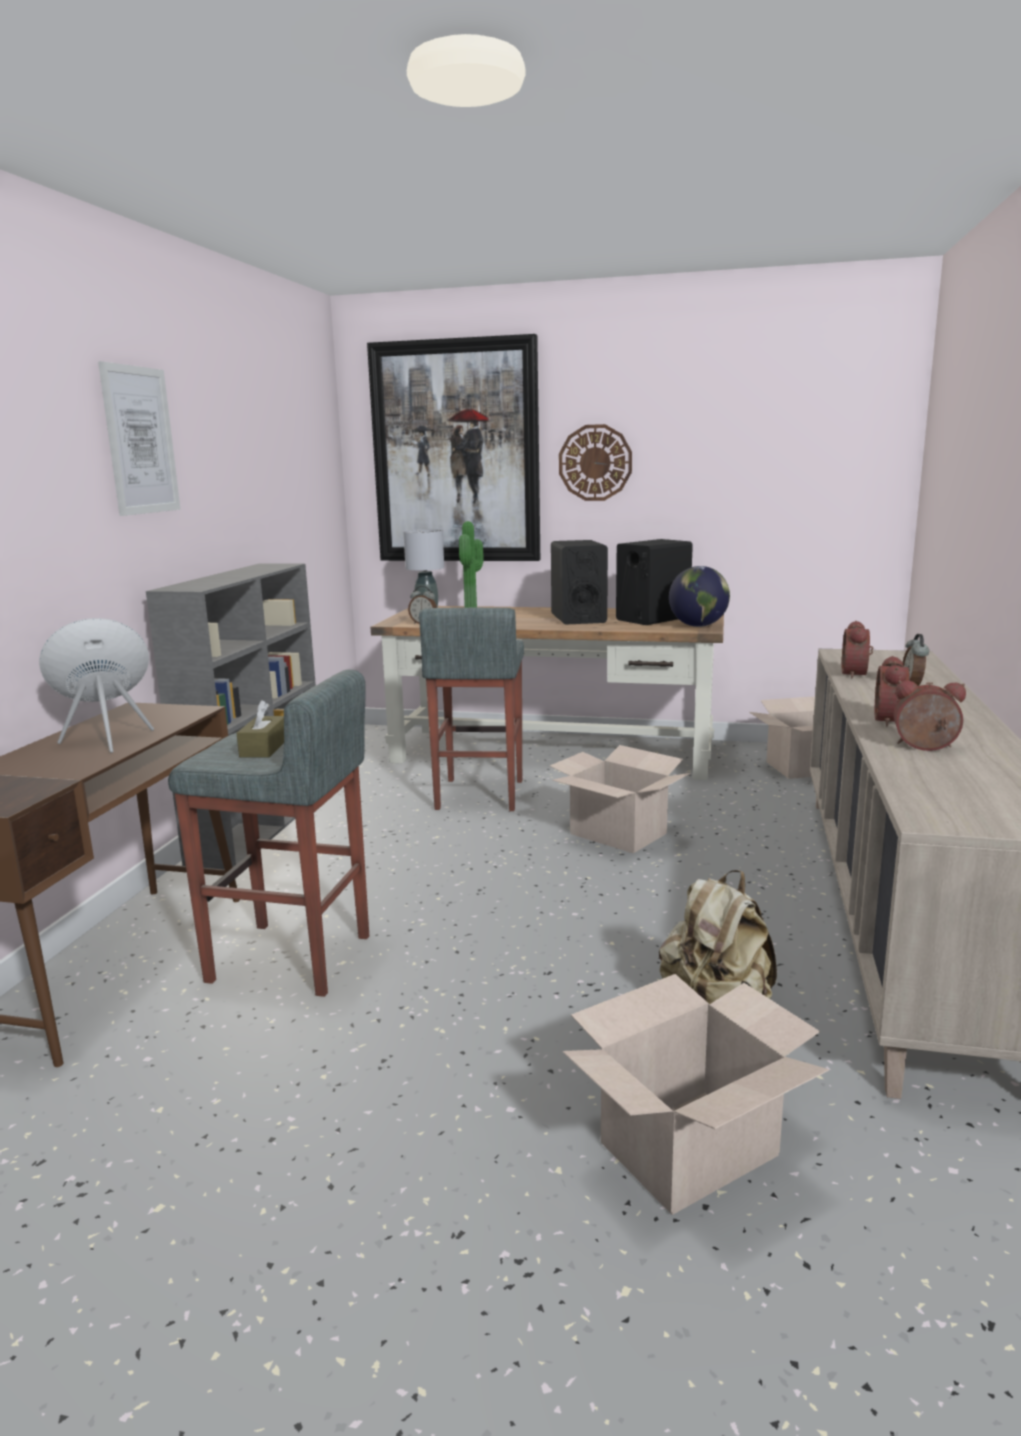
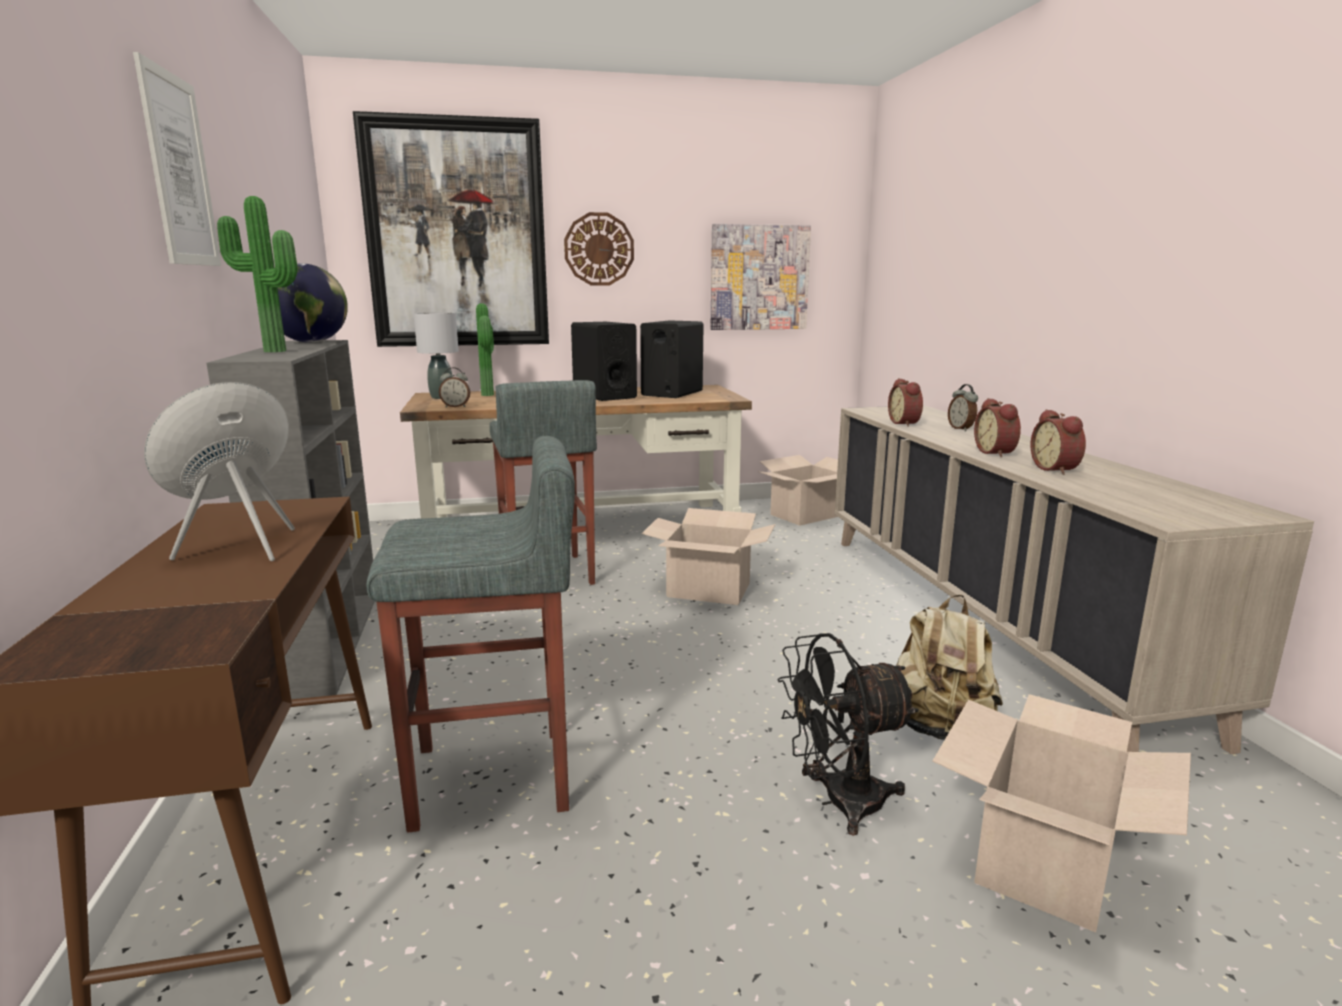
camera: 25 degrees left, 0 degrees up
brown tissue box [237,700,284,757] -> none
globe [669,566,730,627] -> globe moved to [277,263,348,343]
alarm clock [894,680,966,751] -> alarm clock turned 90 degrees counterclockwise [1030,409,1086,475]
none -> potted plant [217,196,297,352]
none -> picture [710,224,811,330]
none -> black fan [777,633,919,836]

